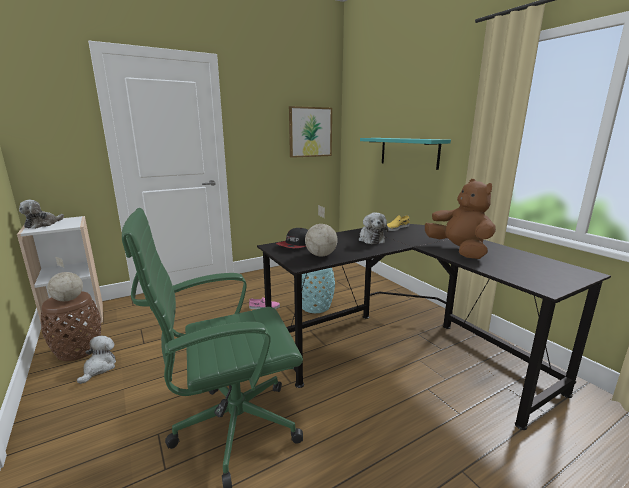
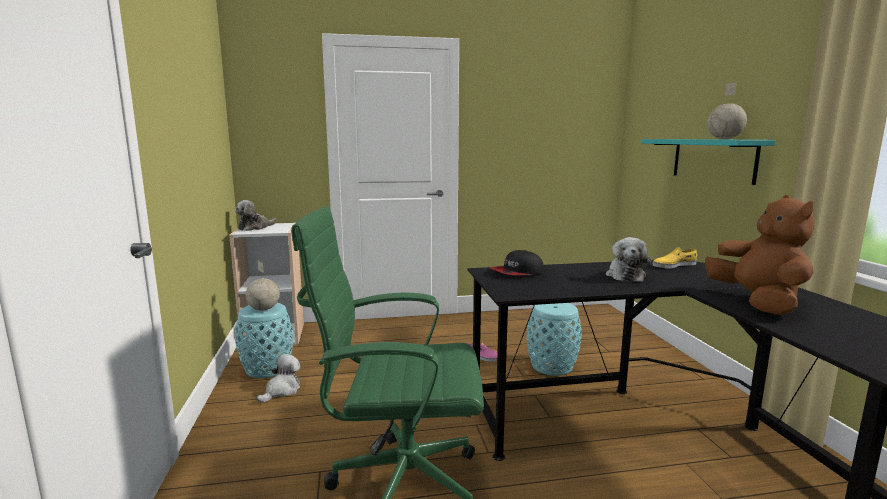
camera: 20 degrees right, 5 degrees down
brown stool [41,291,101,361] -> turquoise stool [235,303,293,378]
picture [289,106,332,158] -> none
globe [305,205,338,256] -> globe moved to [707,82,747,139]

